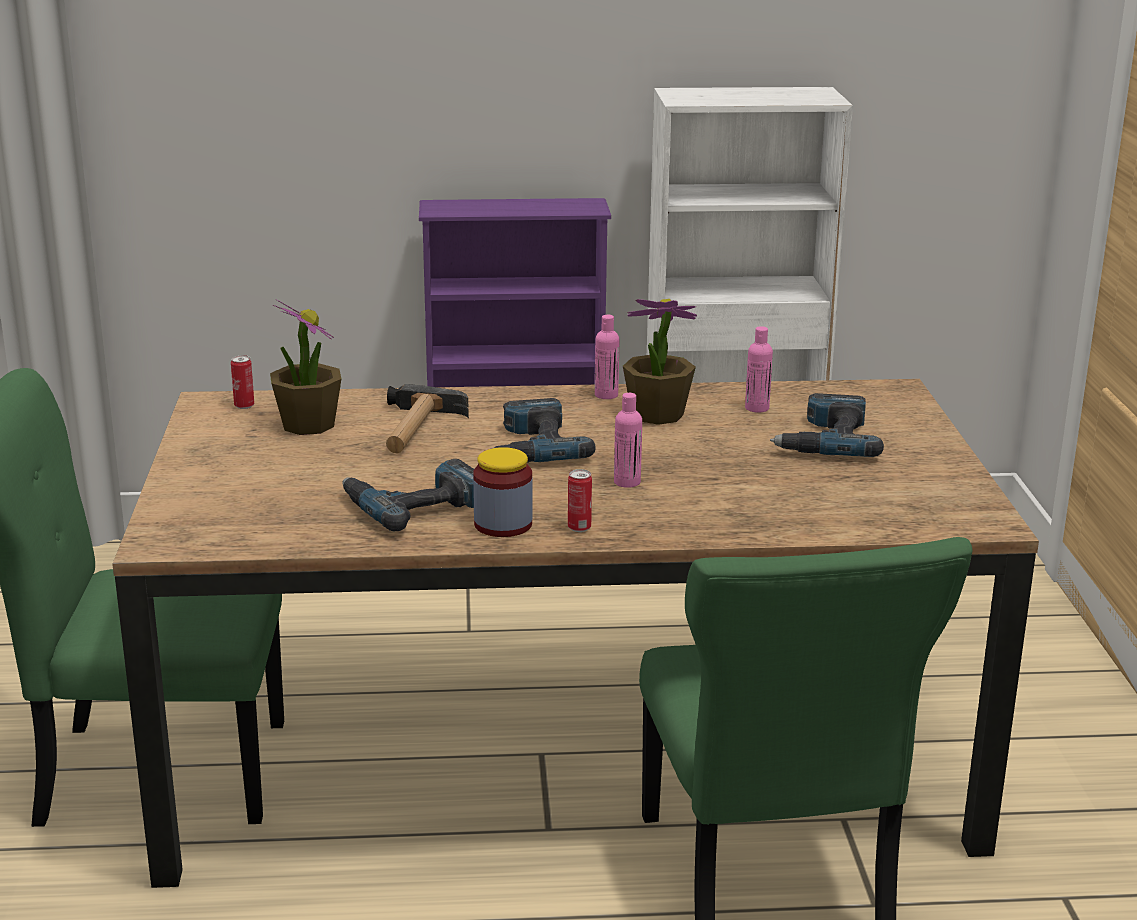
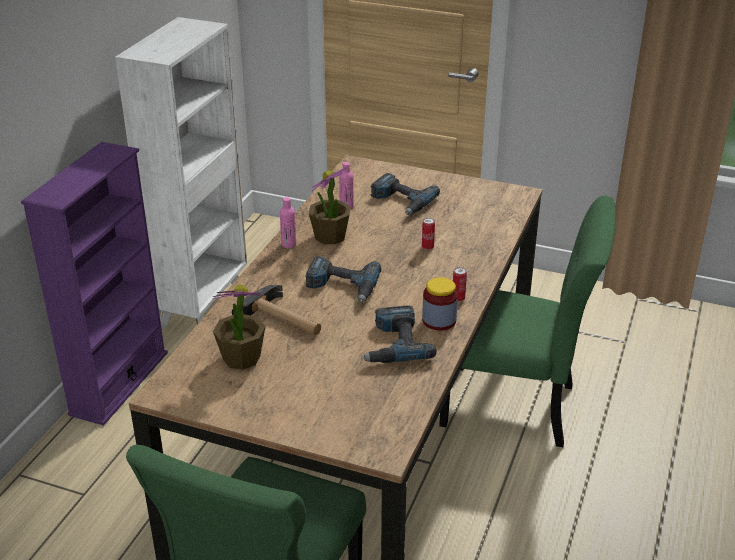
camera: 65 degrees left, 10 degrees up
can [231,355,254,409] -> can moved to [422,218,435,250]
pink bottle [614,393,642,488] -> none

